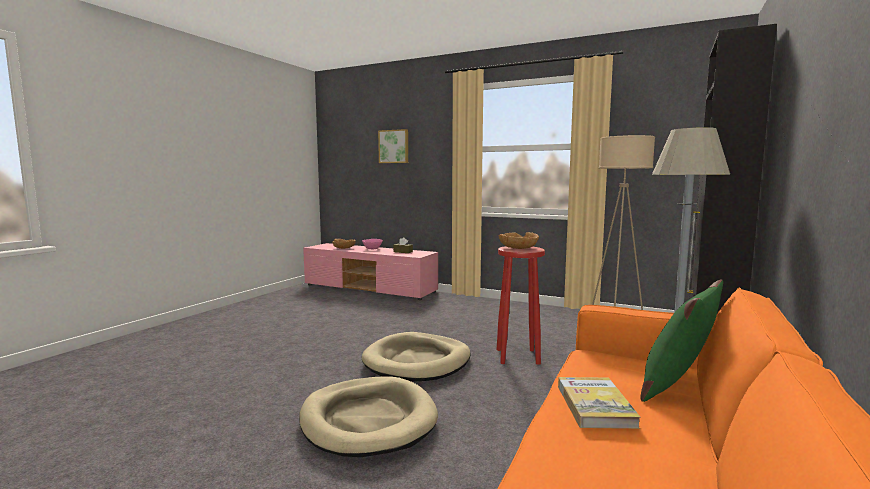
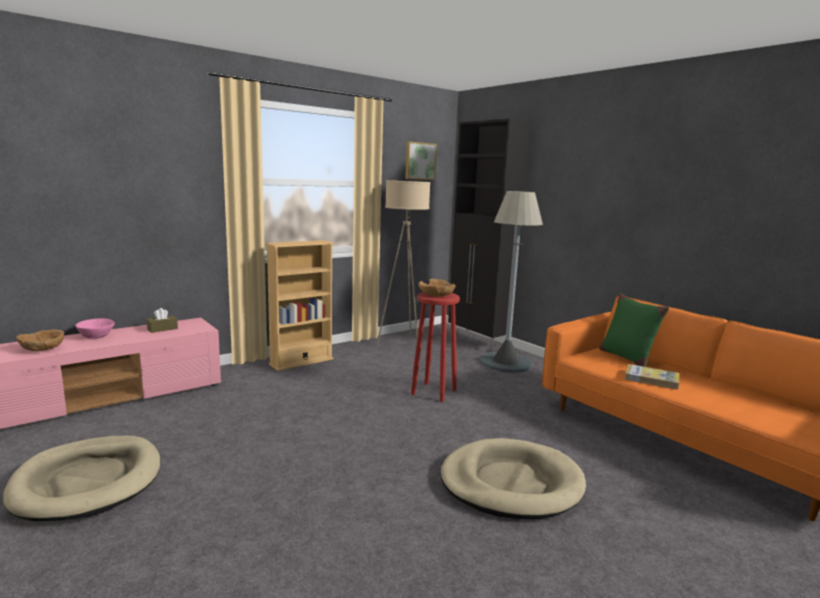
camera: 65 degrees left, 5 degrees up
beige dog bed [362,332,471,381] -> beige dog bed moved to [3,436,160,521]
picture [378,129,408,163] -> picture moved to [405,142,437,180]
none -> beige bookcase [266,240,334,371]

